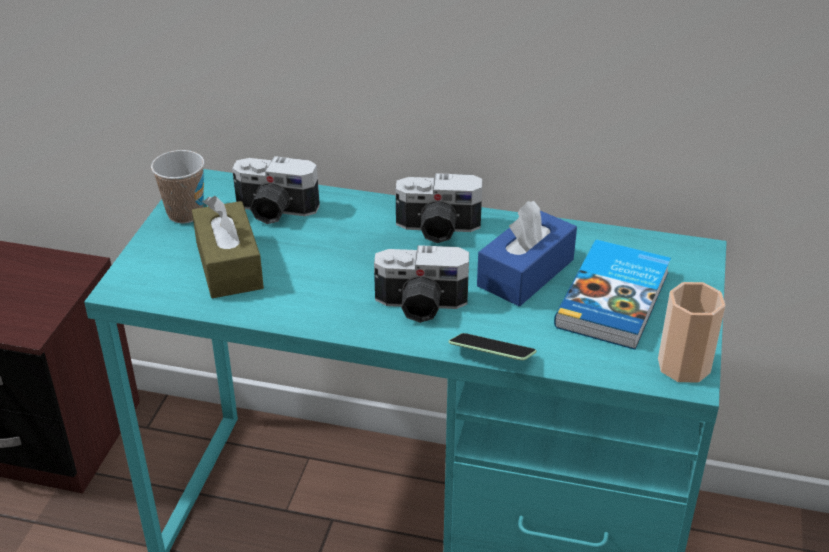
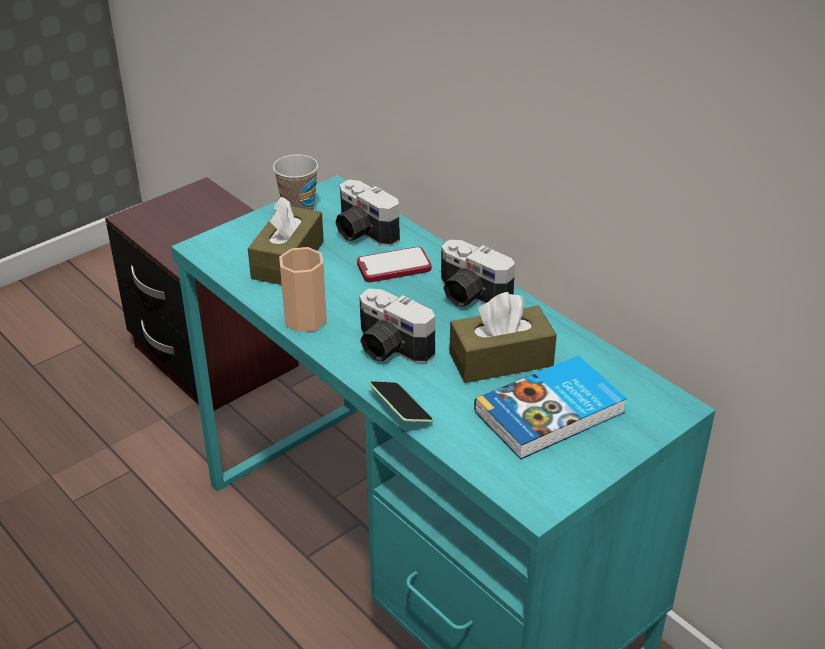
camera: 35 degrees right, 0 degrees up
blue tissue box [477,201,577,307] -> brown tissue box [449,292,557,383]
cup [658,282,726,383] -> cup moved to [279,247,327,332]
none -> phone [357,247,431,282]

